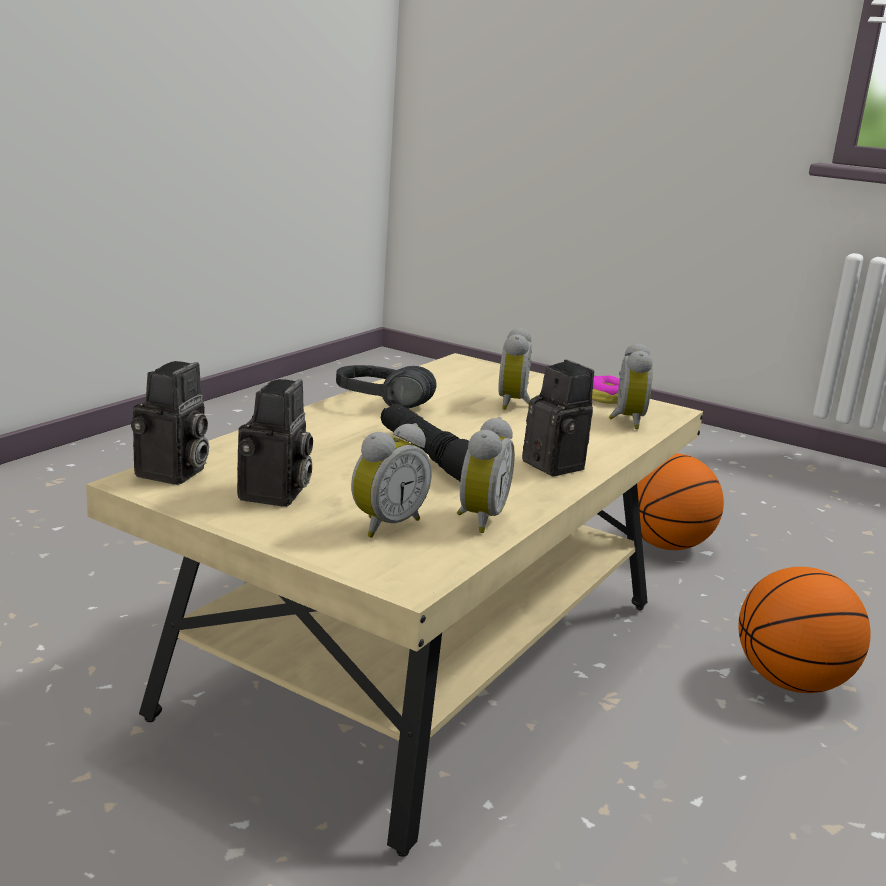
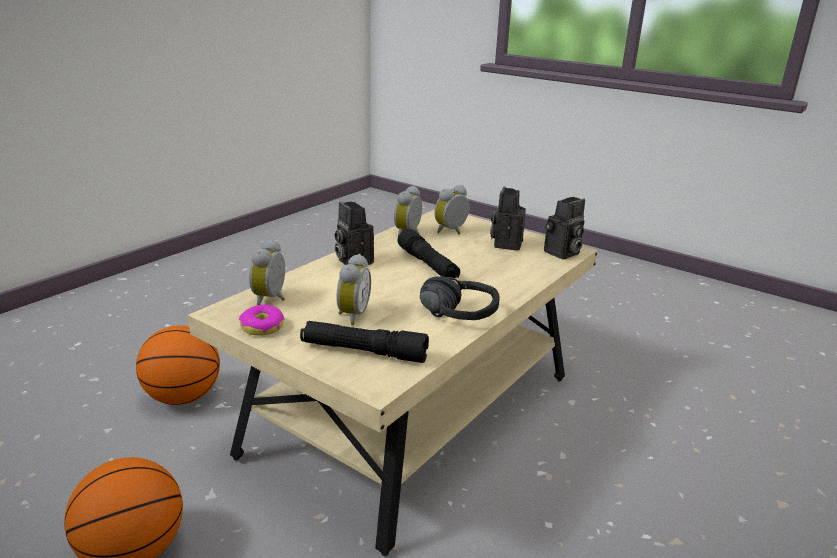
camera: 175 degrees left, 5 degrees up
camera [131,361,209,485] -> camera turned 150 degrees counterclockwise [544,197,585,259]
none -> black flashlight [300,321,429,363]

